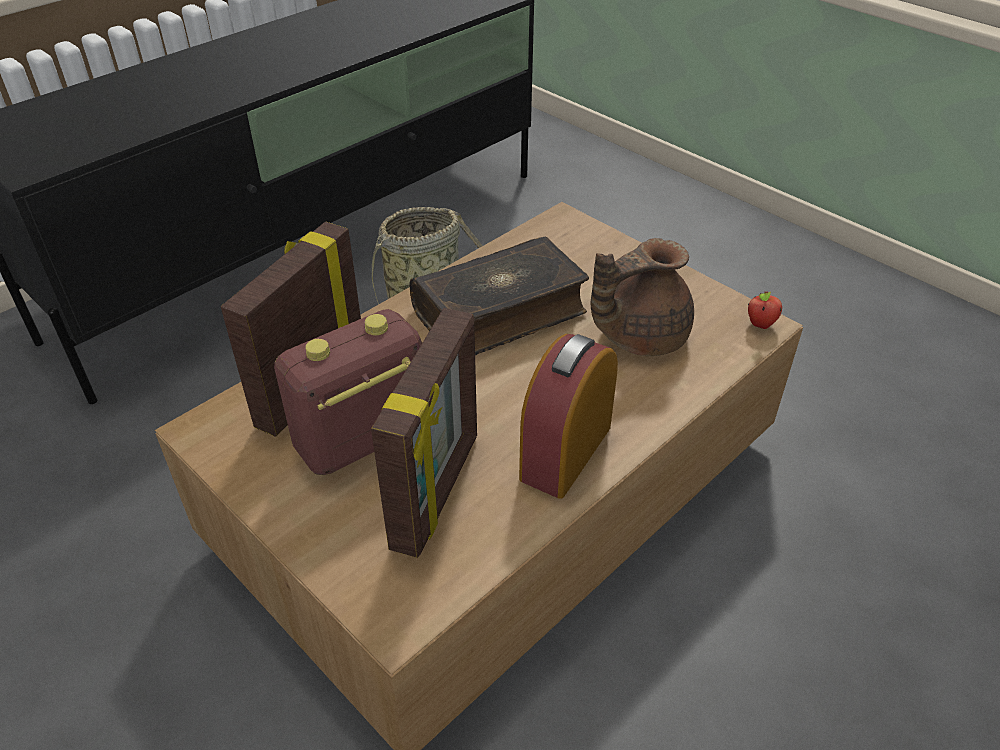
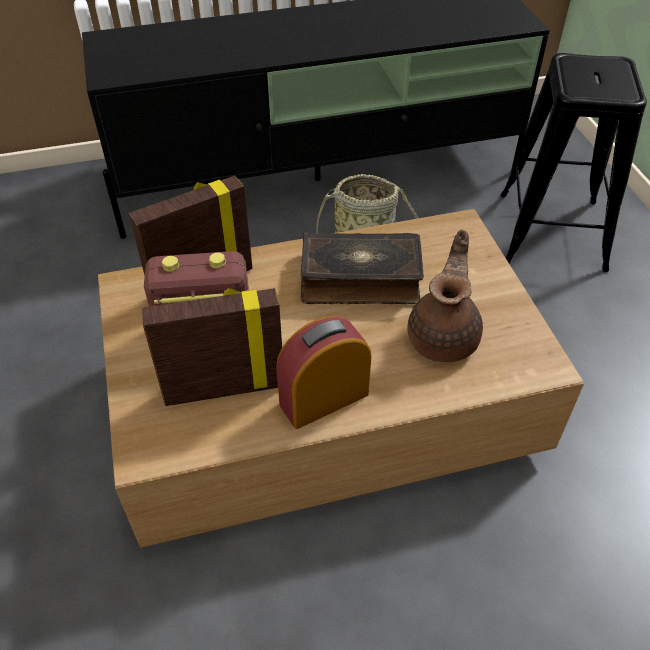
camera: 30 degrees right, 5 degrees up
picture frame [371,308,477,558] -> picture frame turned 150 degrees counterclockwise [142,288,282,406]
brown teapot [591,238,694,356] -> brown teapot turned 105 degrees clockwise [407,229,483,362]
apple [748,292,782,329] -> none
none -> black stool [501,53,647,272]

